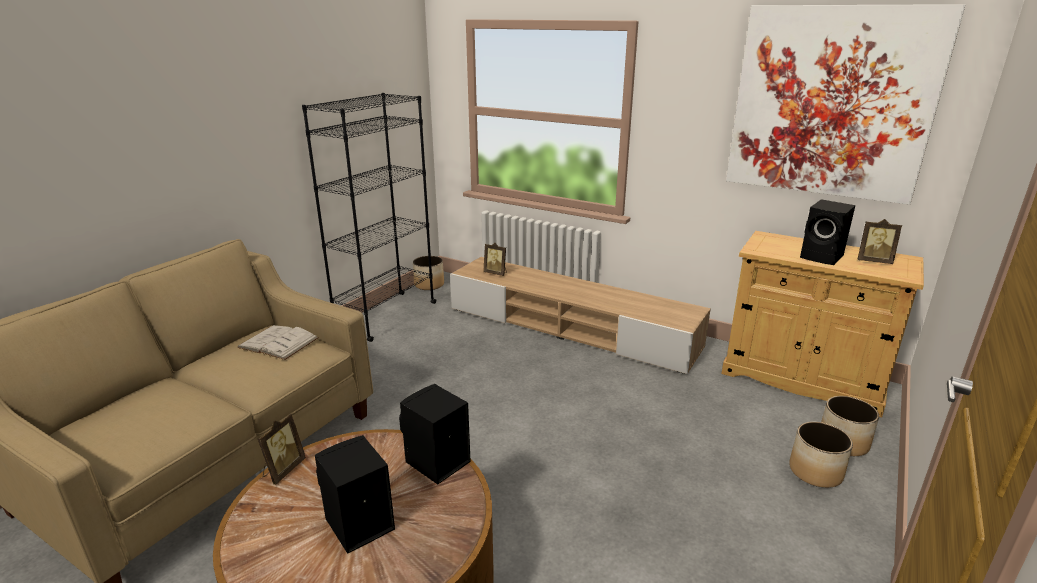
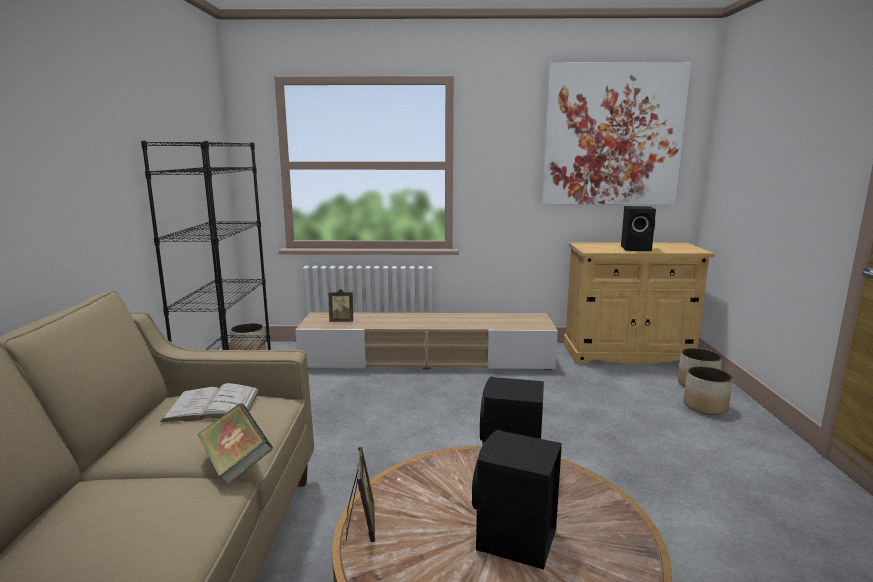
camera: 30 degrees left, 10 degrees down
picture frame [857,219,902,264] -> none
none -> book [197,403,273,485]

